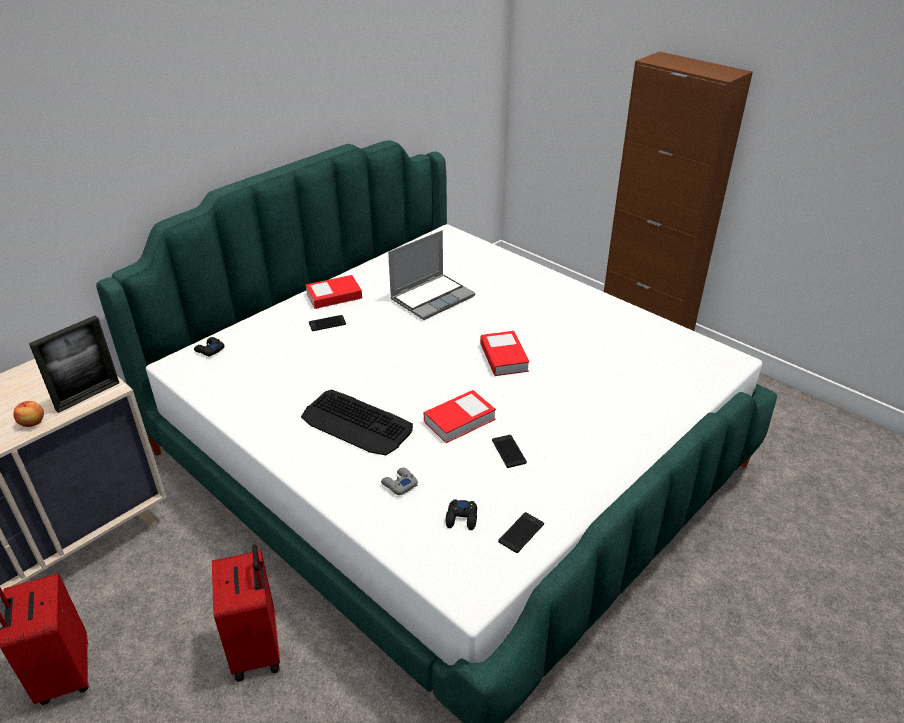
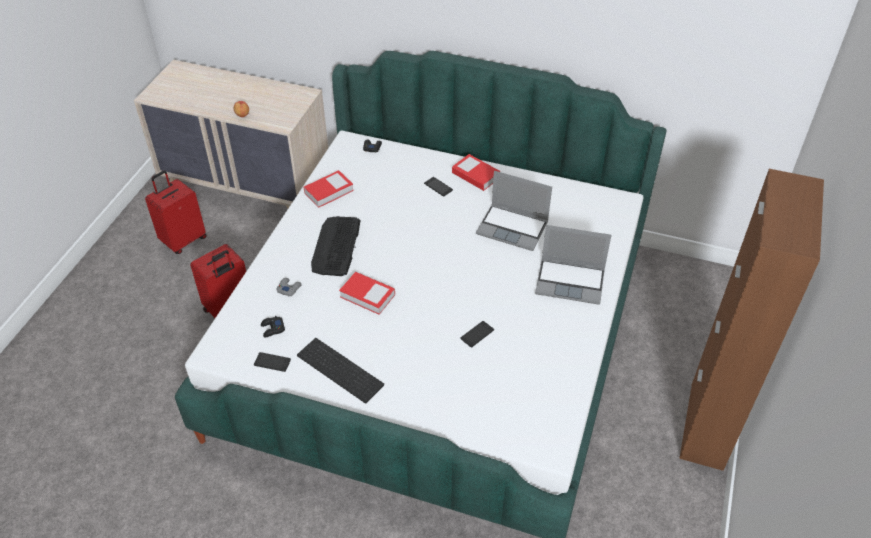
camera: 65 degrees right, 10 degrees up
picture frame [29,316,119,413] -> none
book [480,331,530,376] -> book moved to [304,170,354,208]
phone [492,435,527,468] -> phone moved to [460,321,494,347]
none -> keyboard [297,338,384,403]
none -> laptop [535,225,612,305]

